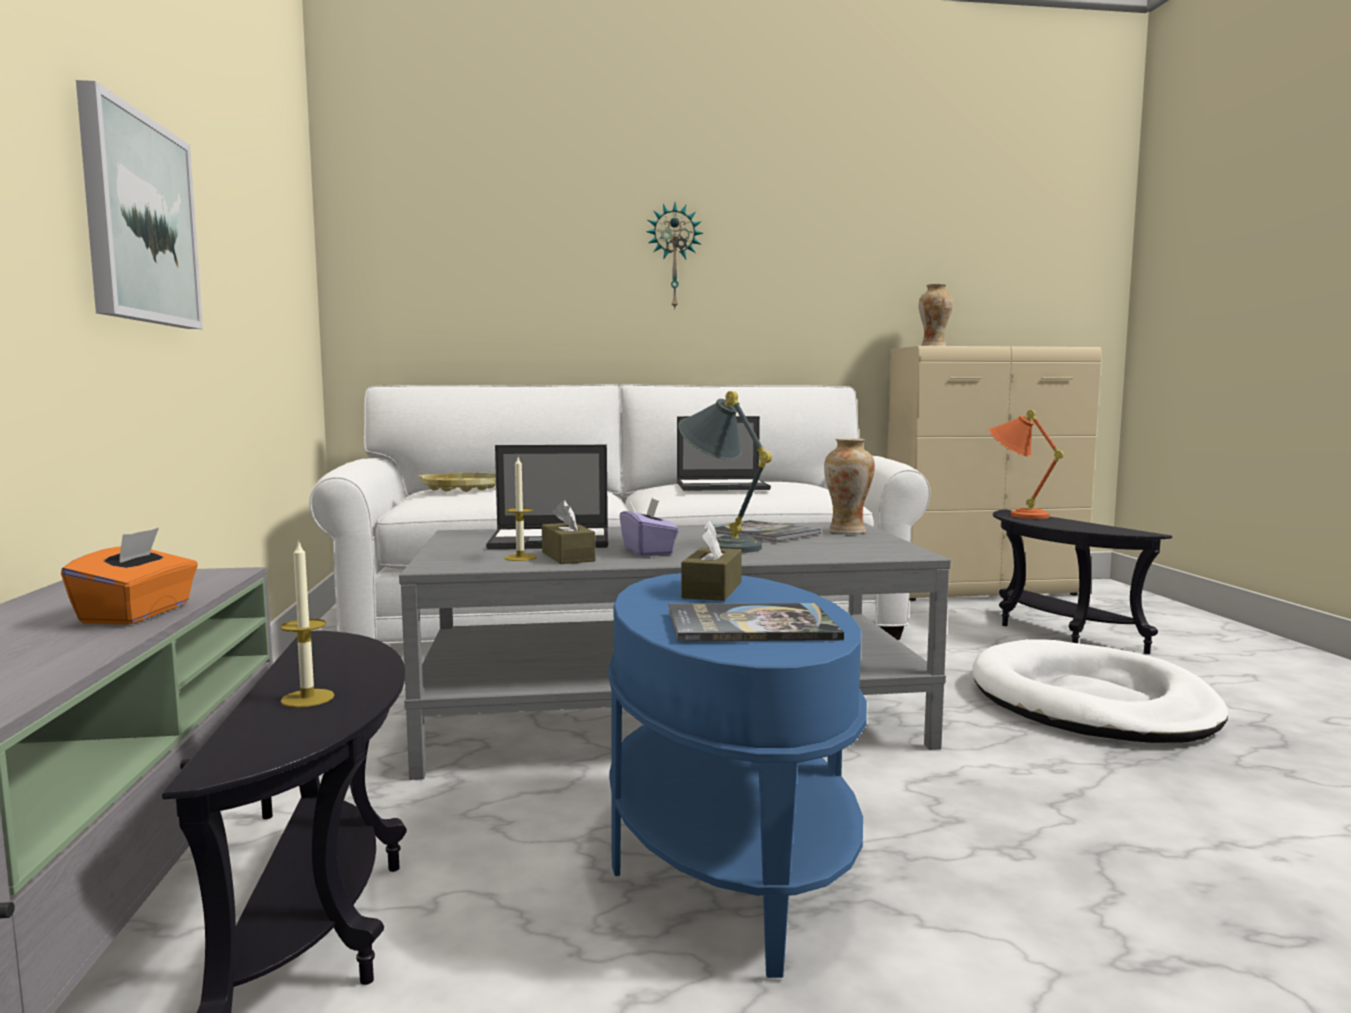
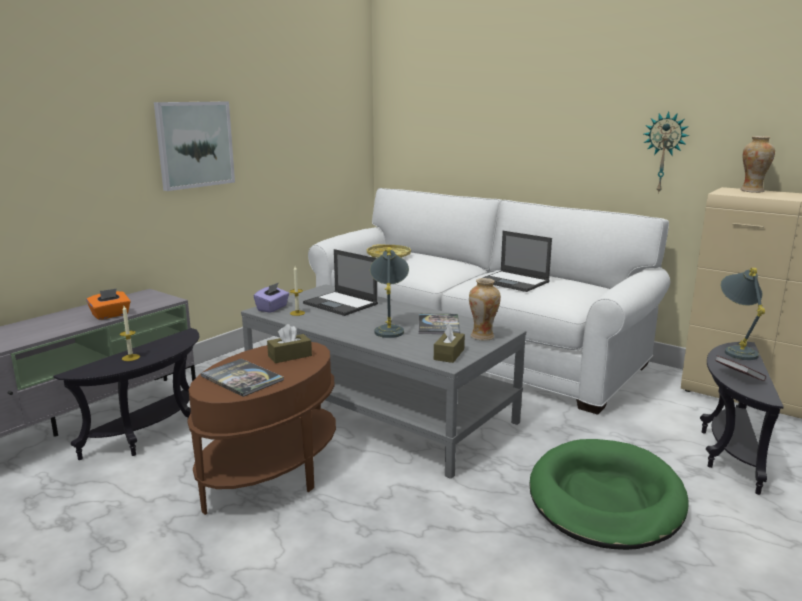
camera: 45 degrees right, 10 degrees up
brown tissue box [542,500,596,564] -> brown tissue box moved to [434,323,465,363]
blue side table [608,573,867,978] -> brown side table [187,342,336,515]
purple tissue box [620,498,679,557] -> purple tissue box moved to [254,283,289,313]
wall clock [646,202,703,311] -> wall clock moved to [644,111,689,194]
white dog bed [972,639,1228,743] -> green dog bed [529,439,688,550]
orange table lamp [990,410,1064,519] -> grey table lamp [721,268,765,360]
none -> book [715,355,766,381]

